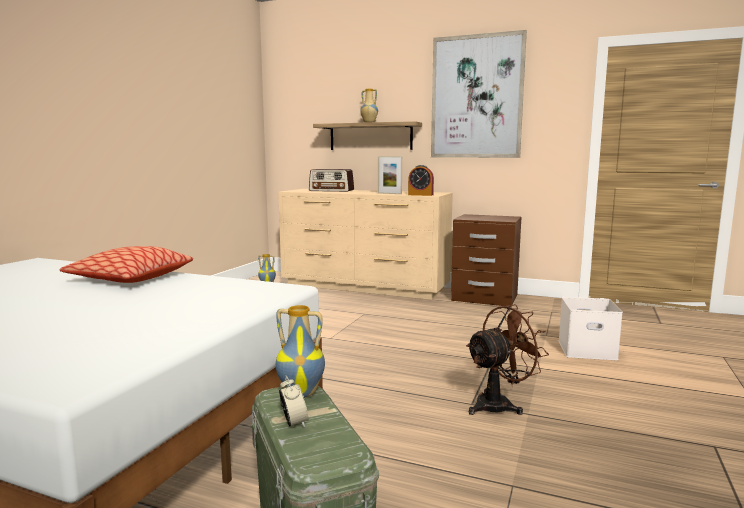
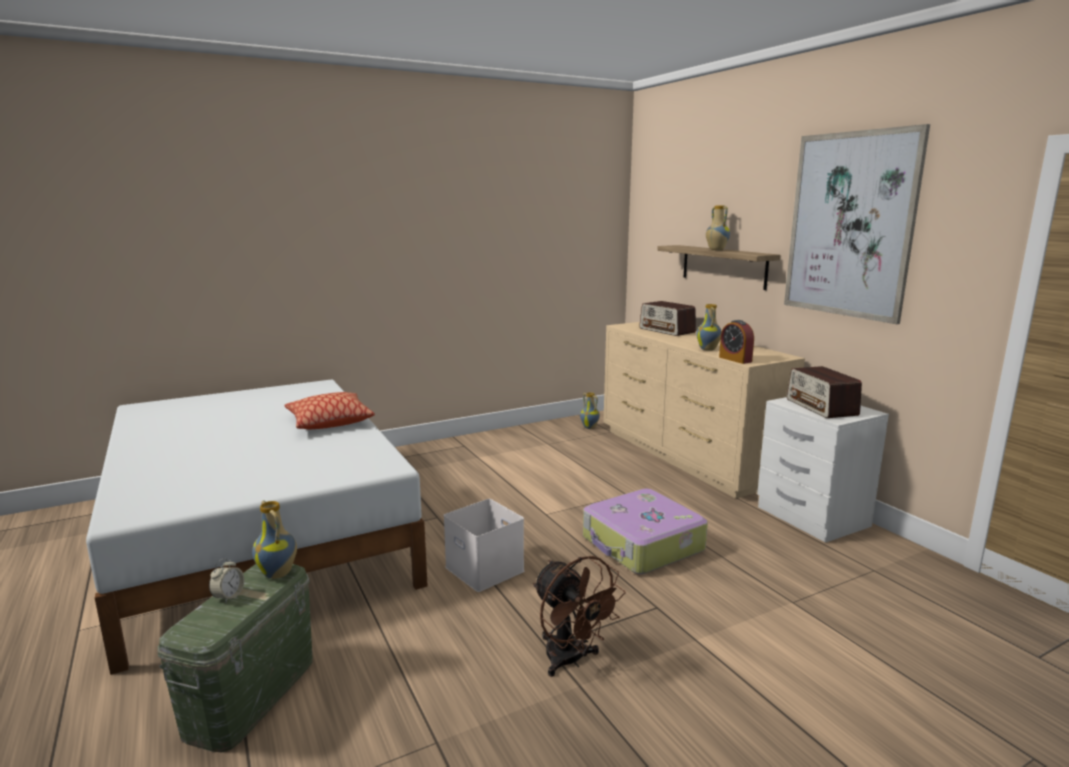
camera: 40 degrees right, 5 degrees up
picture frame [378,156,402,194] -> vase [696,304,722,351]
brown nightstand [451,214,521,307] -> white nightstand [757,397,889,543]
brown fan [466,304,549,415] -> brown fan turned 45 degrees clockwise [533,556,626,677]
white storage box [559,297,623,360] -> white storage box moved to [444,499,524,592]
none -> suitcase [583,489,708,574]
none -> radio [787,366,862,418]

